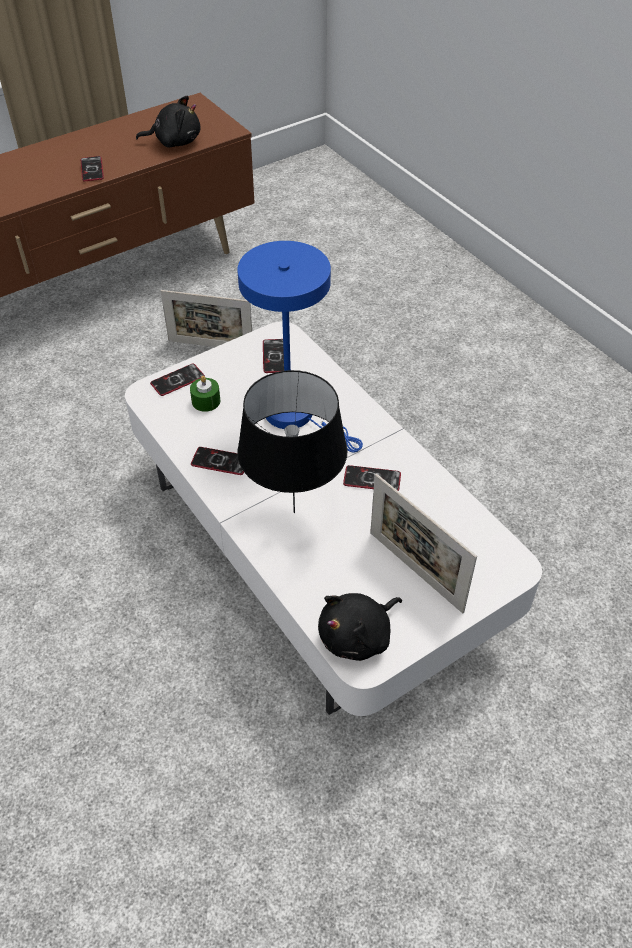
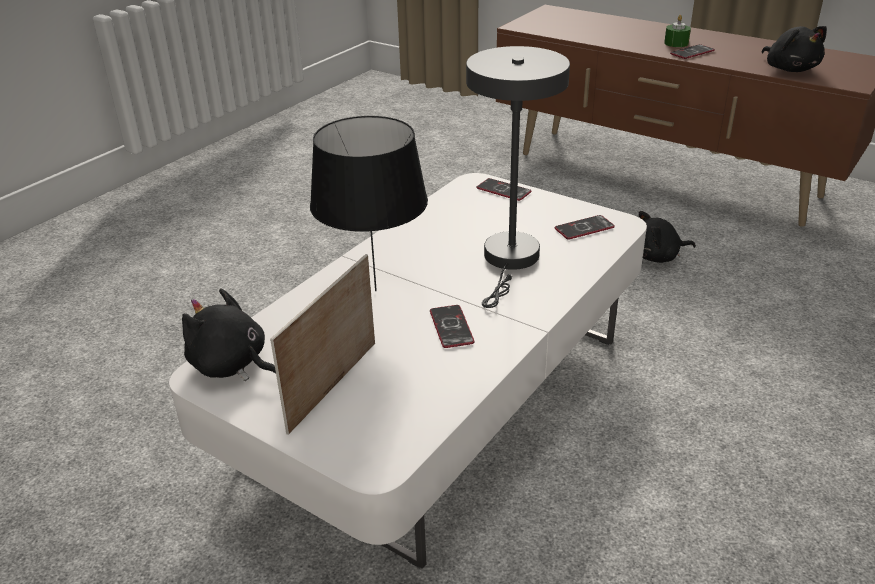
camera: 70 degrees right, 15 degrees down
picture frame [161,290,252,347] -> black plush toy [639,211,696,263]
green candle [190,376,220,412] -> green candle moved to [664,15,691,47]
phone [191,447,244,475] -> none
blue table lamp [237,241,363,452] -> grey table lamp [466,46,570,308]

